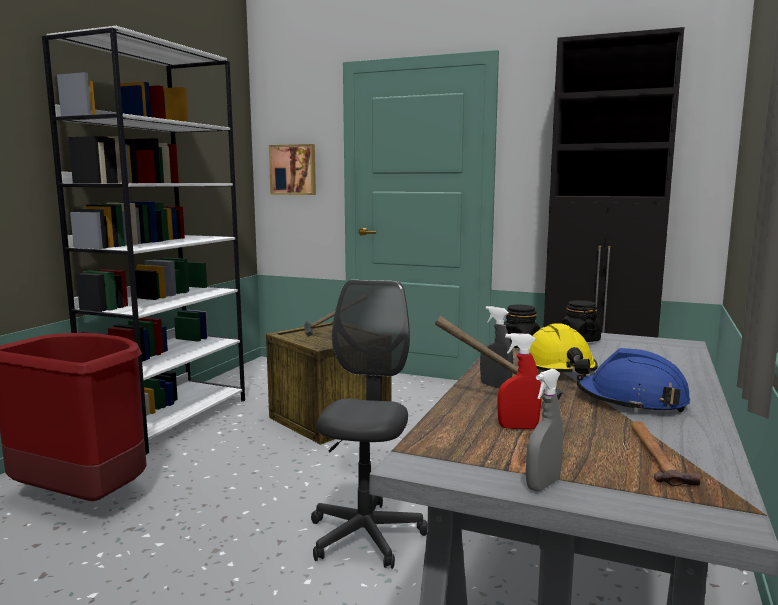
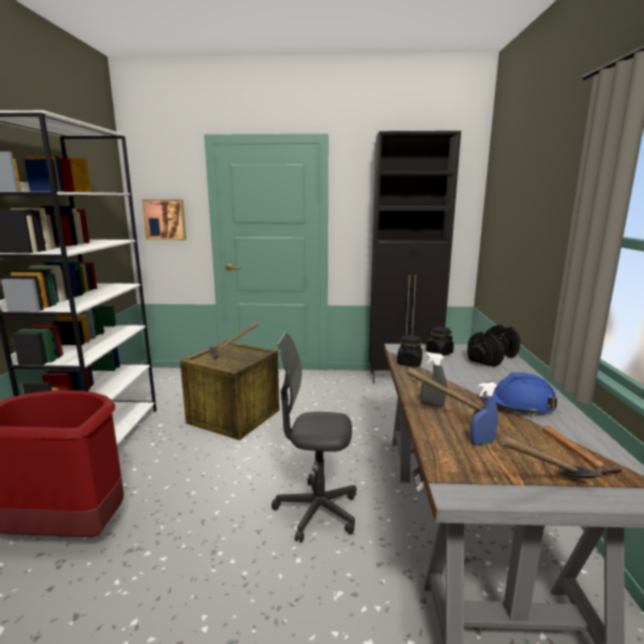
camera: 20 degrees left, 5 degrees up
grey office chair [311,280,428,569] -> grey office chair turned 75 degrees counterclockwise [271,332,356,543]
red spray bottle [497,333,542,429] -> blue spray bottle [470,382,498,445]
grey spray bottle [526,369,563,491] -> hammer [498,435,601,479]
yellow hard hat [529,324,598,372] -> none
none -> black dumbbell [467,324,520,367]

